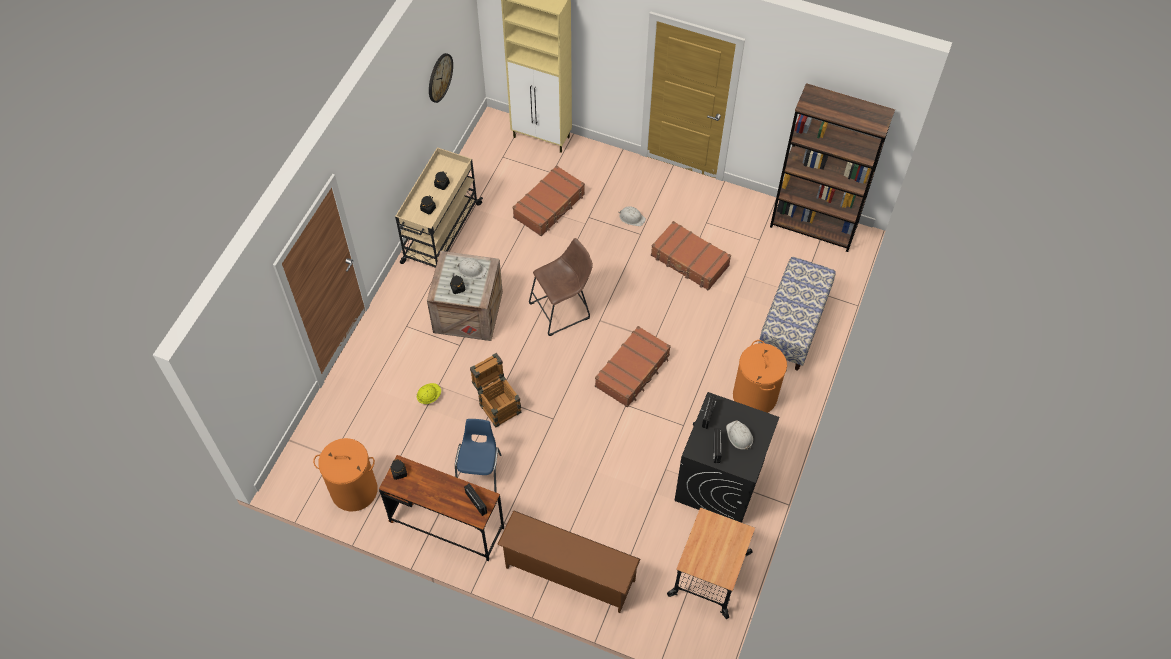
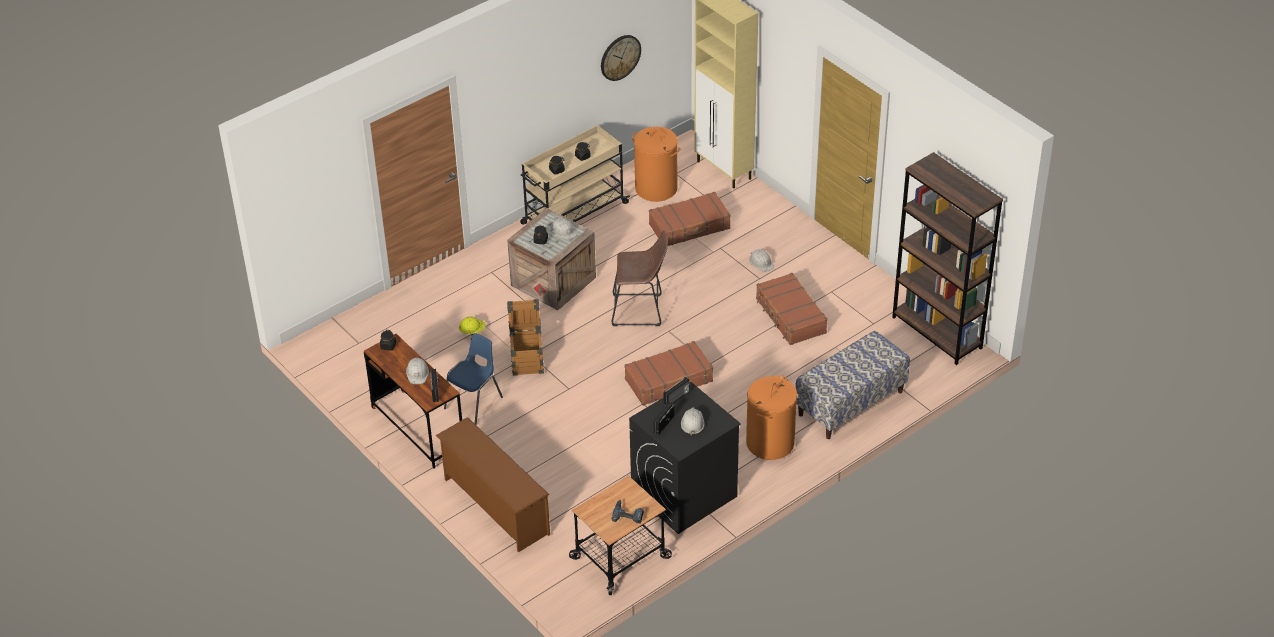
camera: 30 degrees right, 15 degrees down
orange laundry basket [313,438,378,512] -> orange laundry basket moved to [632,127,681,202]
none -> white hard hat [406,357,429,384]
none -> power drill [612,500,644,524]

